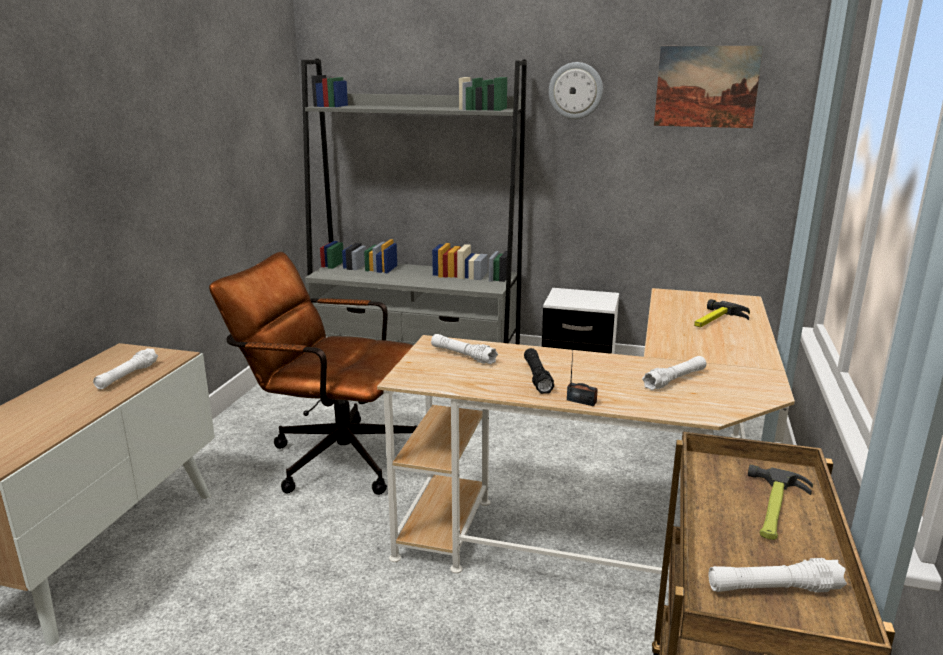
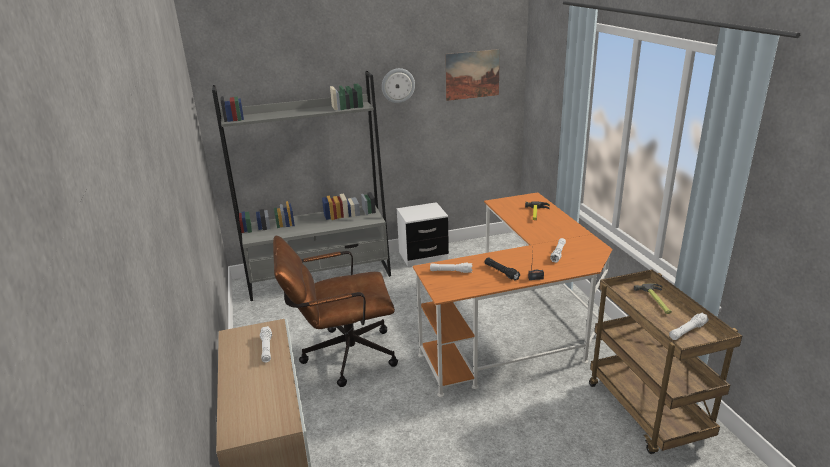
camera: 30 degrees left, 5 degrees up
beige desk [377,288,795,576] -> orange desk [413,192,612,397]

